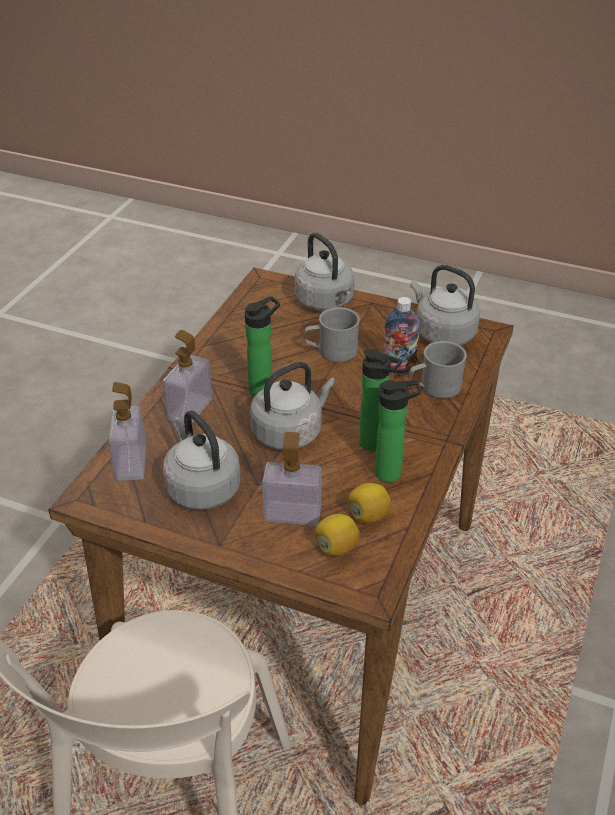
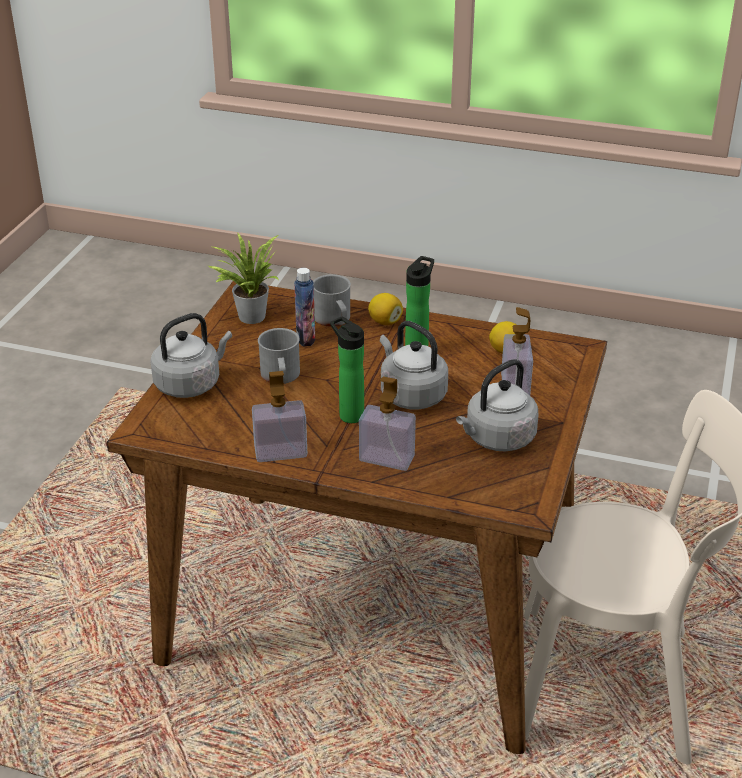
camera: 95 degrees left, 5 degrees down
soap dispenser [109,382,146,481] -> soap dispenser moved to [252,371,307,462]
lemon [315,514,360,556] -> lemon moved to [368,293,403,325]
bottle [375,380,421,482] -> none
grey kettle [410,265,480,345] -> potted plant [208,232,279,324]

